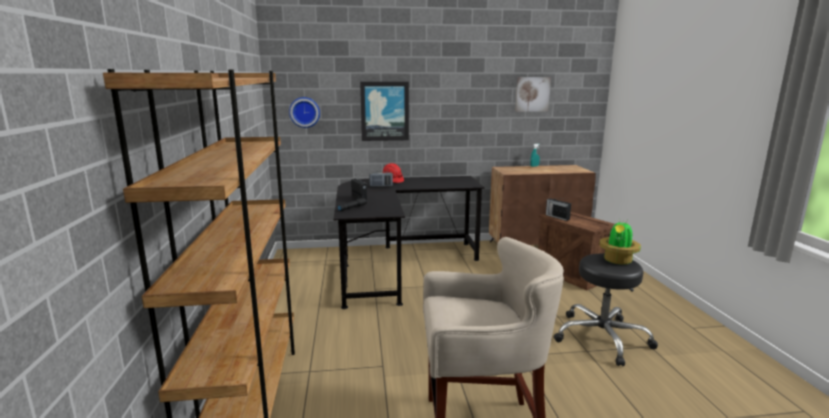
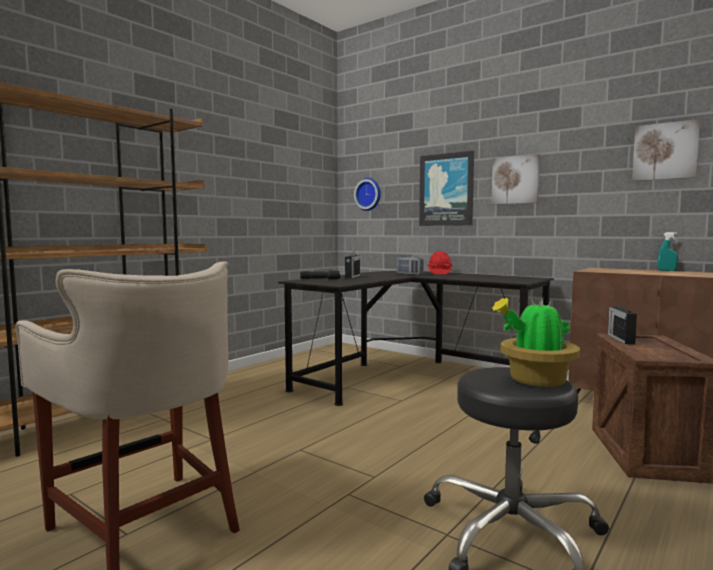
camera: 45 degrees right, 10 degrees down
none -> picture [491,154,540,204]

